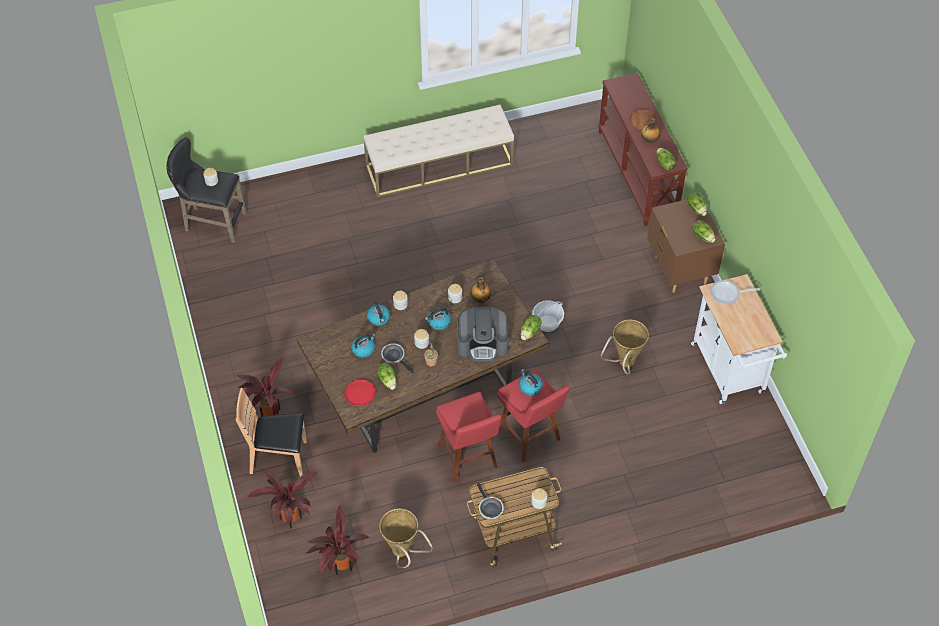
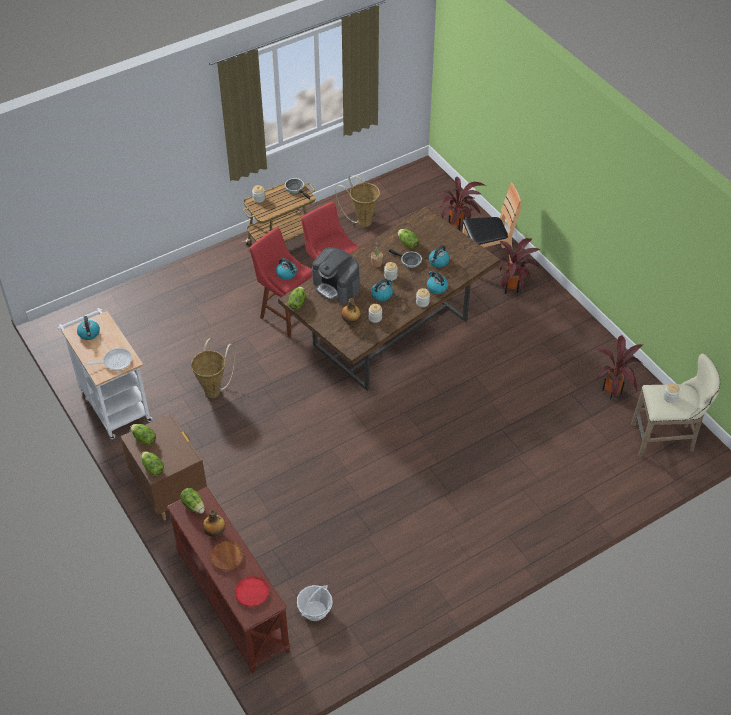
camera: 165 degrees right, 5 degrees down
black stool [167,137,247,243] -> beige stool [631,353,720,457]
potted plant [306,506,370,575] -> potted plant moved to [595,335,642,400]
red plate [344,380,376,406] -> red plate moved to [235,576,269,607]
beige bench [363,105,514,197] -> none
coffee machine [457,307,509,362] -> coffee machine turned 120 degrees counterclockwise [312,247,360,303]
basket [532,300,564,332] -> basket moved to [297,585,333,621]
none -> kettle [77,316,100,340]

